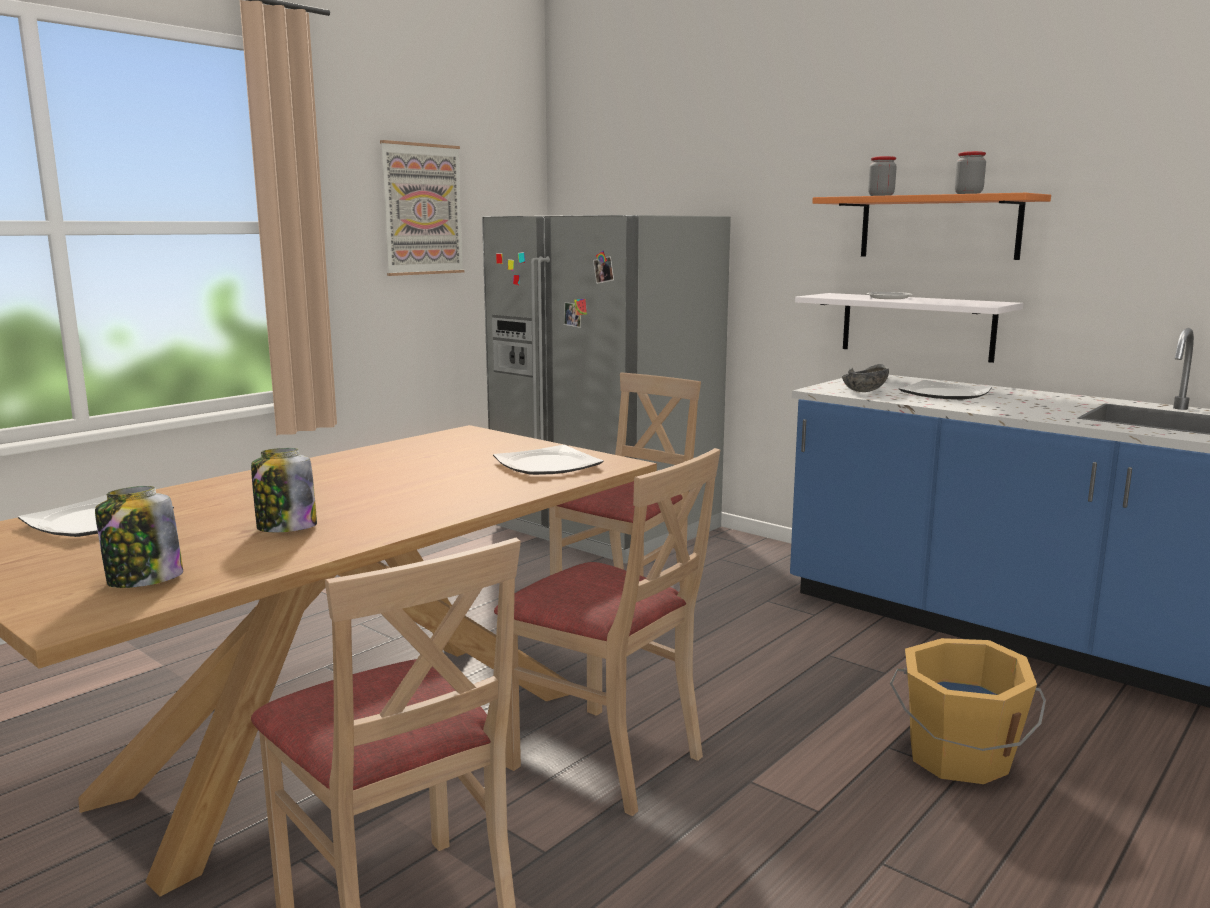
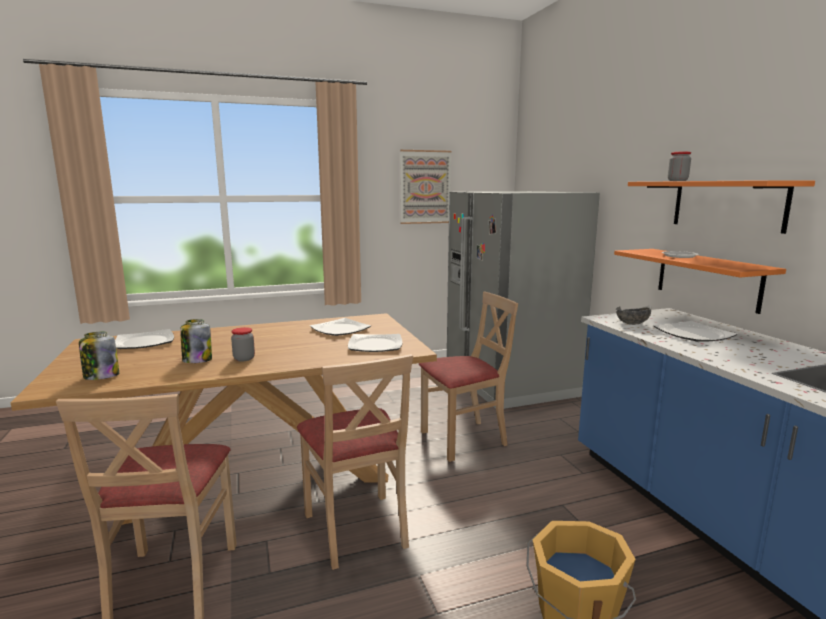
camera: 30 degrees right, 0 degrees up
white shelf [795,293,1024,363] -> orange shelf [614,249,786,314]
jar [955,151,986,194] -> jar moved to [231,327,255,362]
none -> plate [310,318,371,336]

